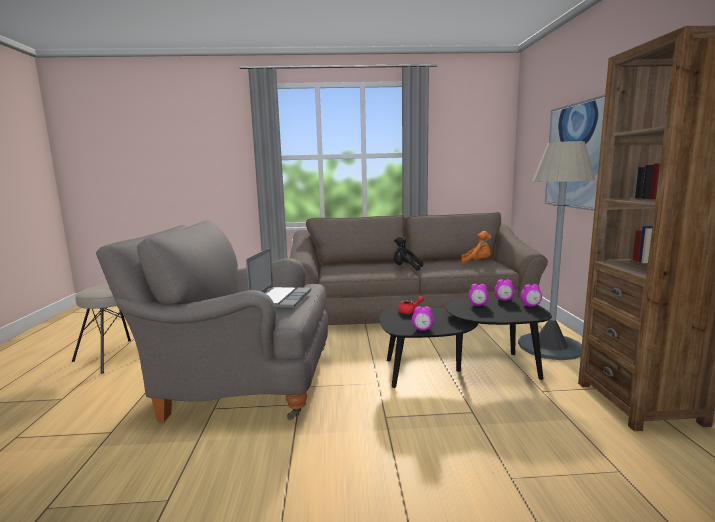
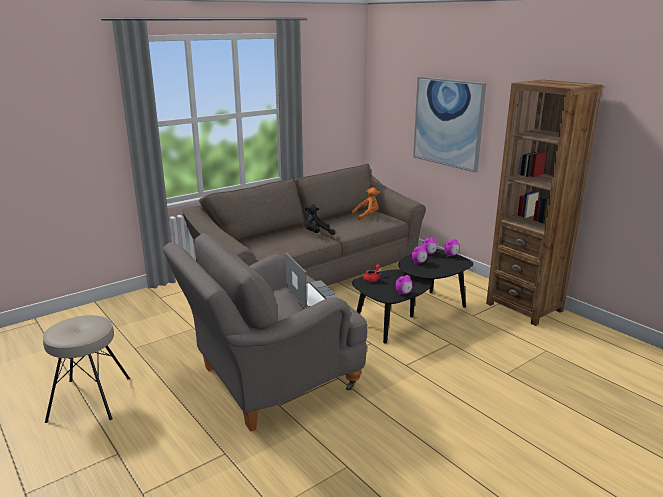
camera: 35 degrees left, 10 degrees up
grey floor lamp [518,141,596,360] -> none

